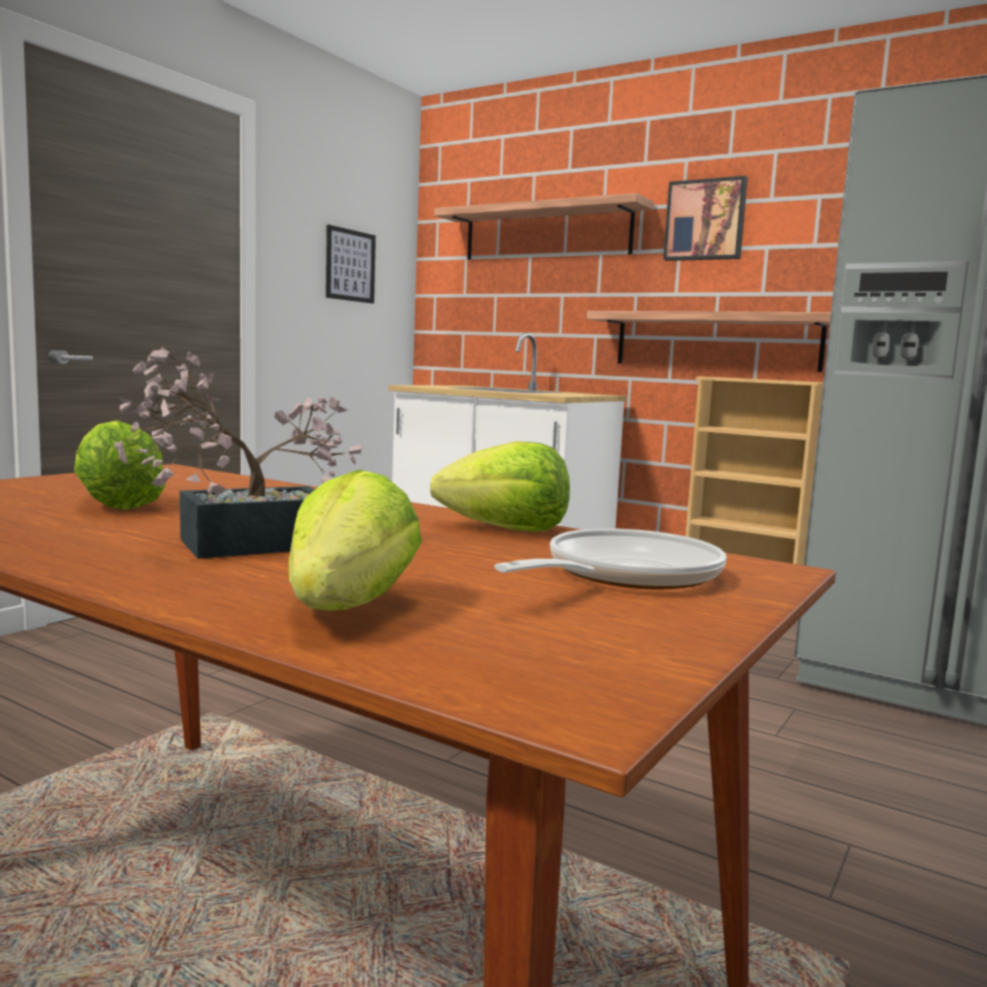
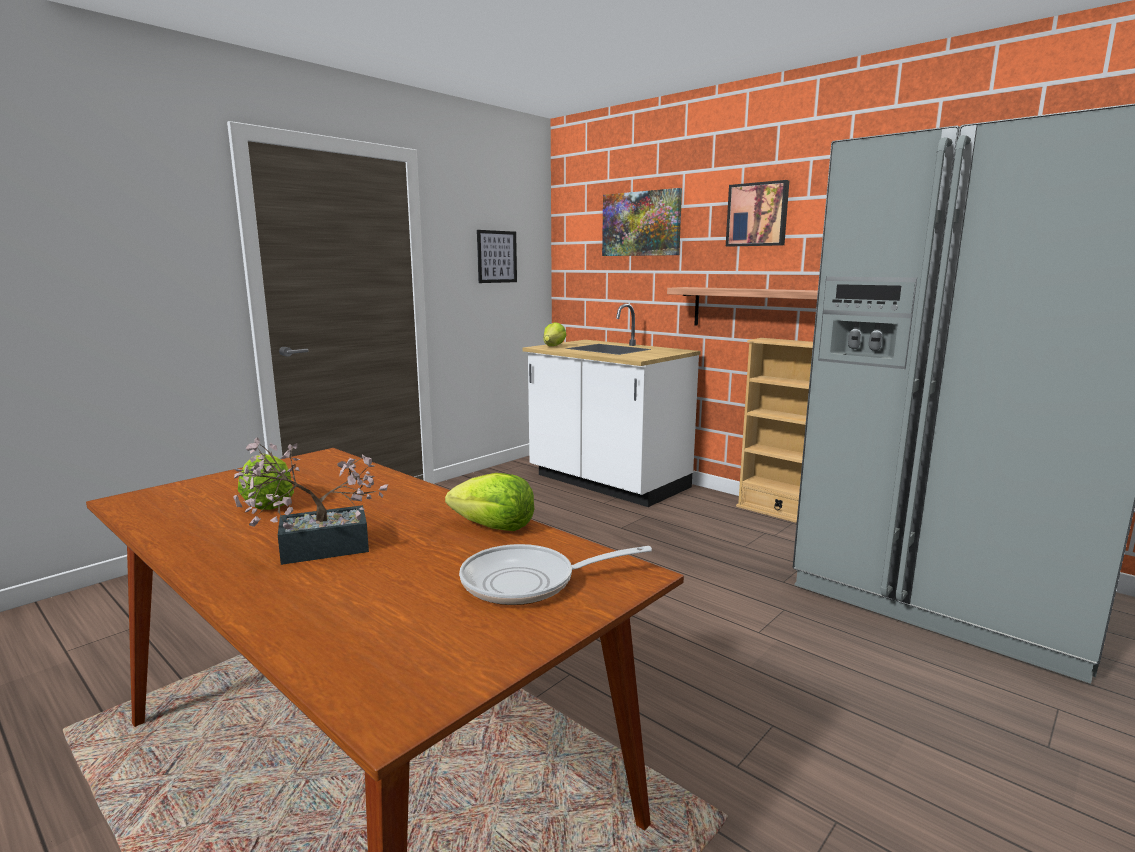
camera: 10 degrees right, 5 degrees up
lettuce [289,470,422,611] -> lettuce moved to [543,322,567,346]
shelf [434,193,654,260] -> picture [602,188,682,256]
frying pan [494,528,727,589] -> frying pan turned 150 degrees counterclockwise [459,544,652,605]

